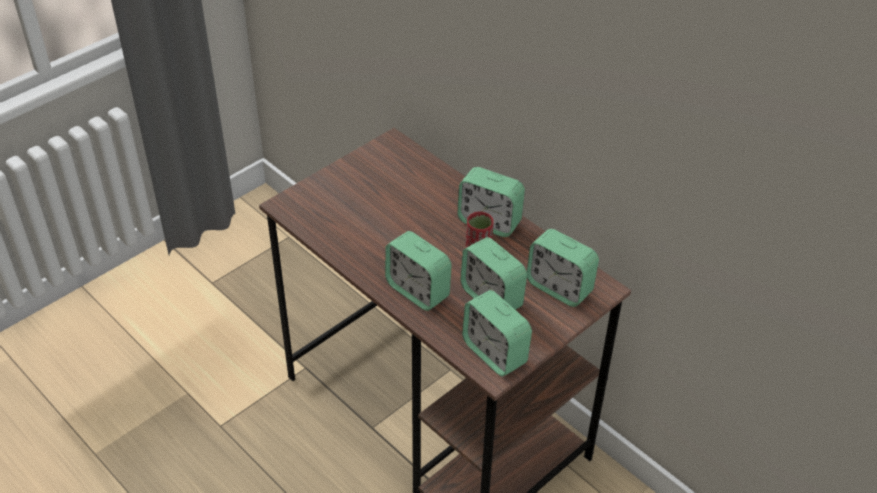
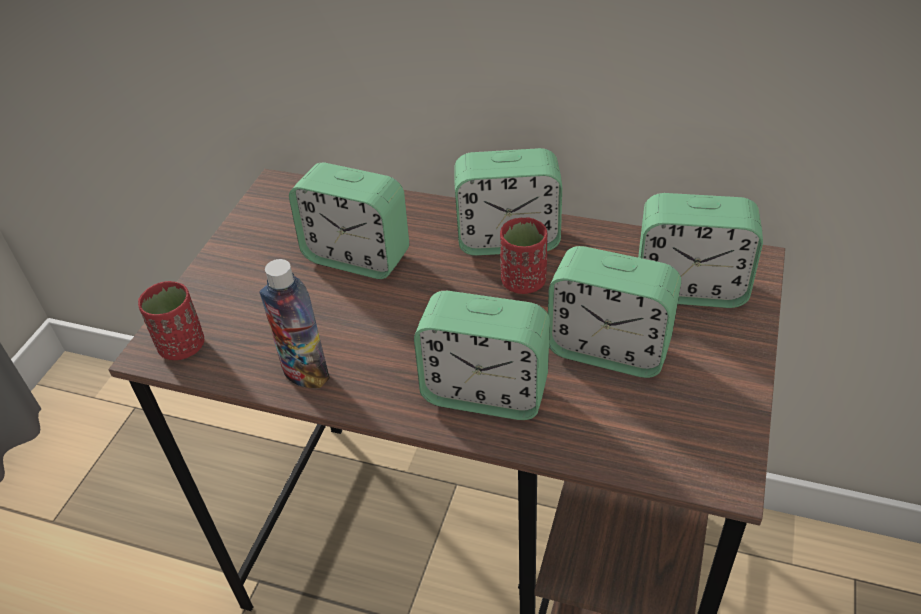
camera: 25 degrees left, 0 degrees up
alarm clock [462,290,532,376] -> alarm clock moved to [289,163,409,279]
none -> red cup [138,281,204,360]
none -> bottle [259,259,330,388]

